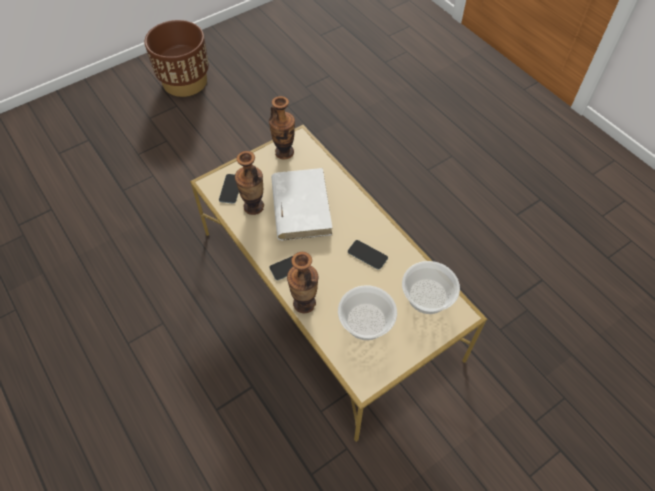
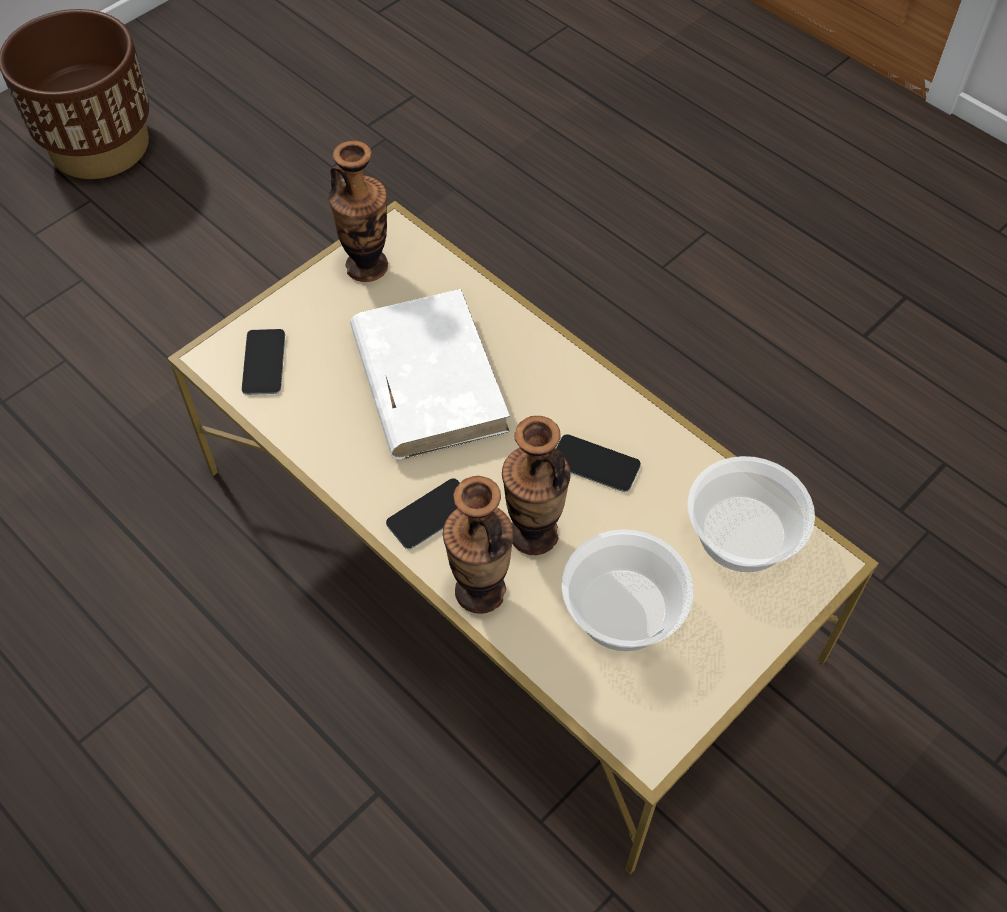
camera: 10 degrees left, 0 degrees up
vase [235,151,264,215] -> vase moved to [502,416,571,555]

